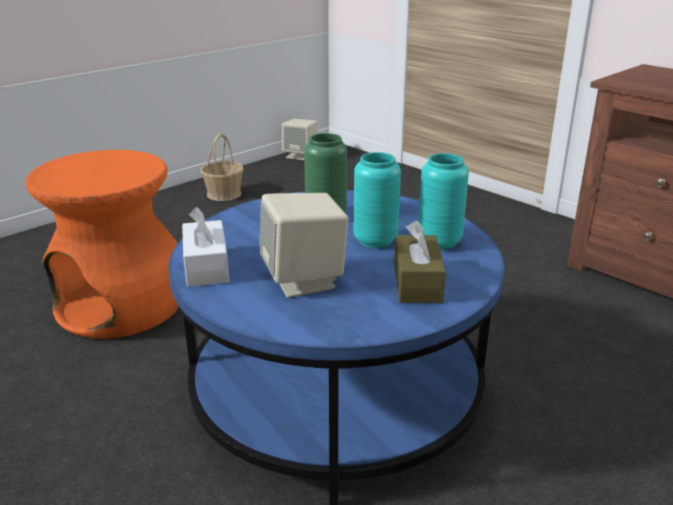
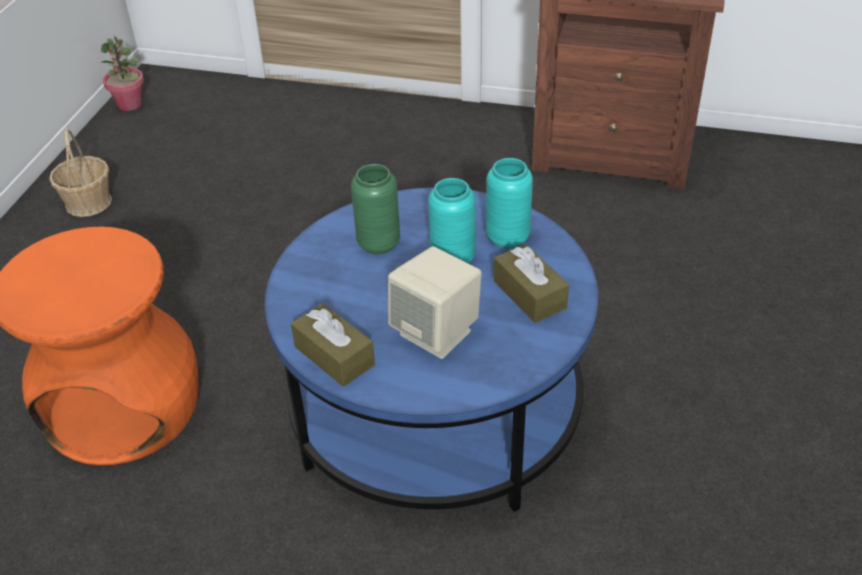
camera: 30 degrees left, 15 degrees up
white tissue box [182,207,229,287] -> brown tissue box [291,303,375,387]
beige speaker [282,119,318,160] -> potted plant [101,36,144,111]

